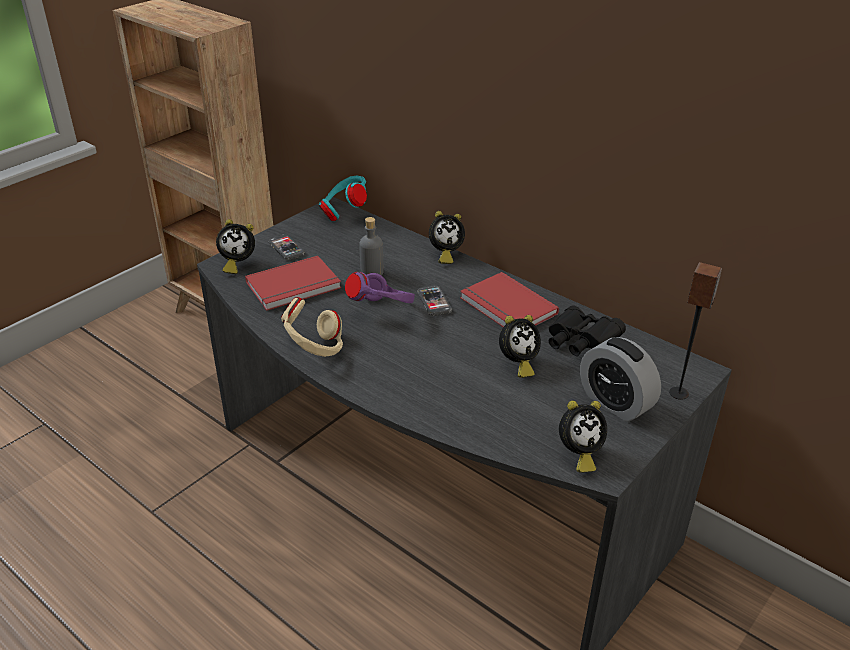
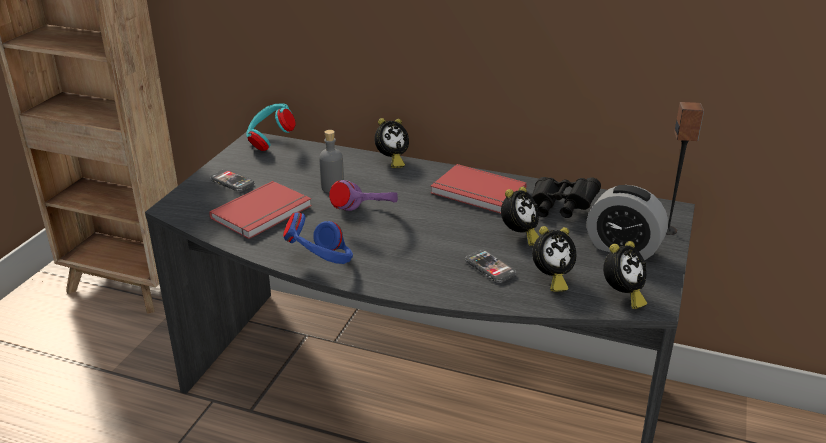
camera: 20 degrees left, 5 degrees down
alarm clock [216,219,255,274] -> alarm clock moved to [532,226,576,292]
beige headphones [281,297,343,357] -> blue headphones [283,212,353,264]
phone [417,285,452,316] -> phone moved to [465,249,516,283]

